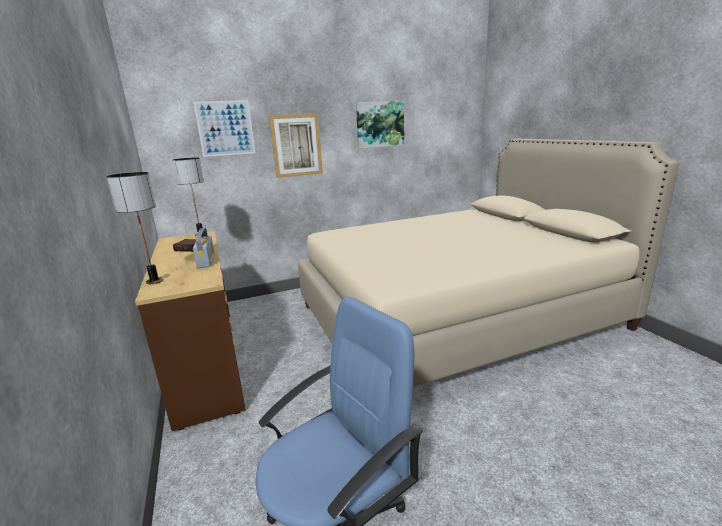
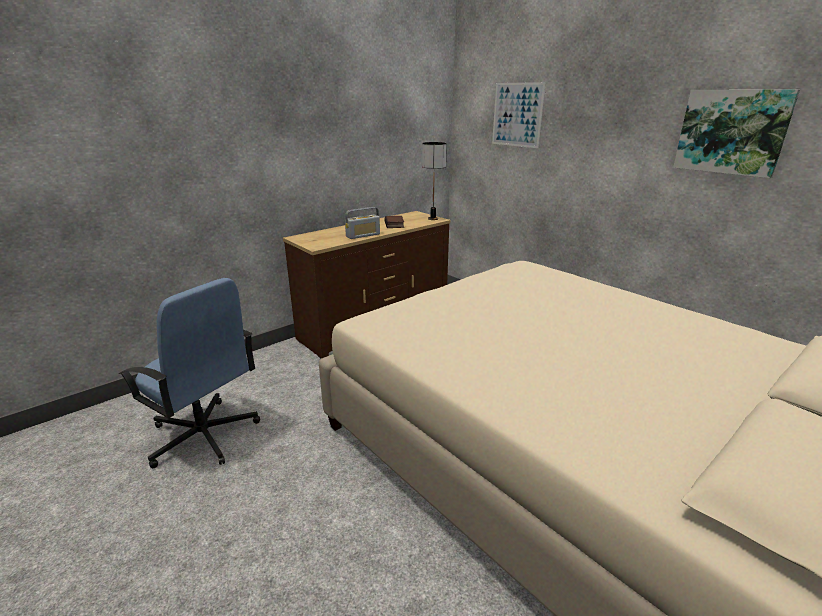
camera: 70 degrees right, 5 degrees up
table lamp [107,172,163,284] -> none
picture [269,114,323,178] -> none

